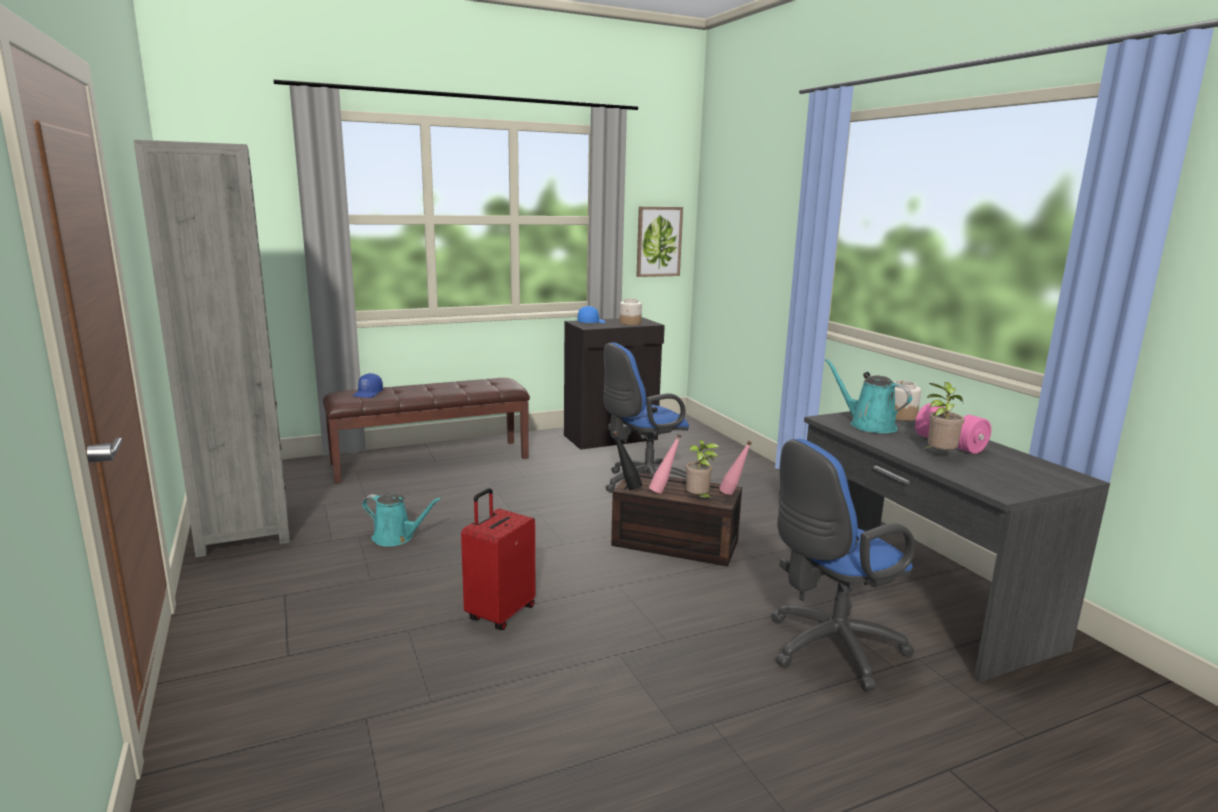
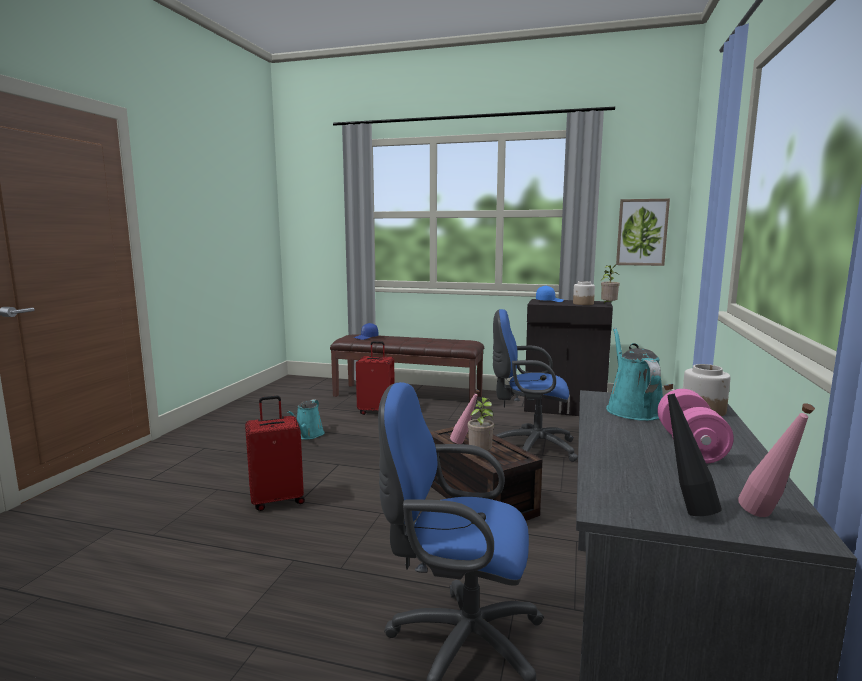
camera: 40 degrees right, 5 degrees down
grey bookcase [133,140,290,557] -> none
turquoise watering can [362,493,442,546] -> turquoise watering can turned 45 degrees clockwise [287,399,325,439]
black bottle [613,431,642,490] -> black bottle moved to [664,384,722,516]
pink bottle [719,441,752,495] -> pink bottle moved to [738,403,815,517]
potted plant [923,382,964,450] -> potted plant moved to [601,265,620,304]
none -> red suitcase [356,341,395,415]

